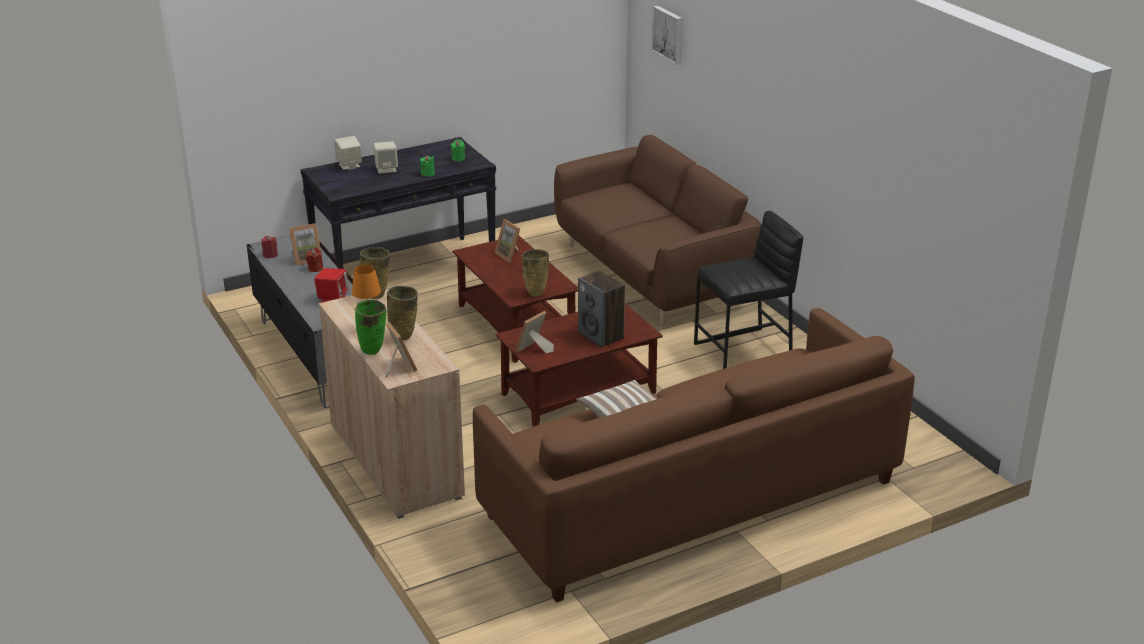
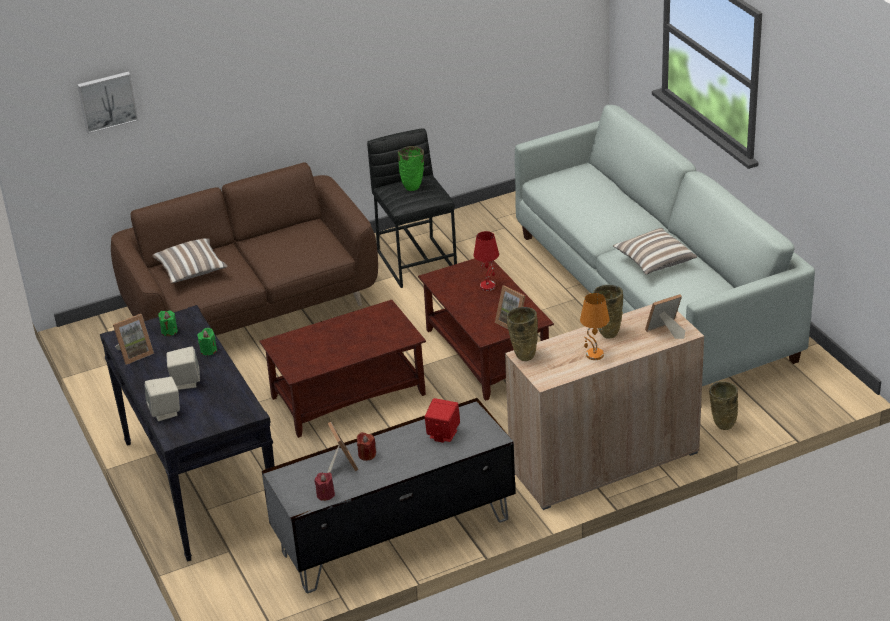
camera: 85 degrees left, 5 degrees up
green vase [355,300,386,355] -> green vase moved to [398,146,424,191]
brown sofa [473,308,915,603] -> white sofa [515,105,815,386]
picture frame [495,219,520,263] -> picture frame moved to [113,314,154,365]
beige vase [522,249,549,297] -> beige vase moved to [709,381,738,430]
speaker [578,271,625,348] -> red table lamp [474,231,499,291]
none -> pillow [152,238,228,284]

